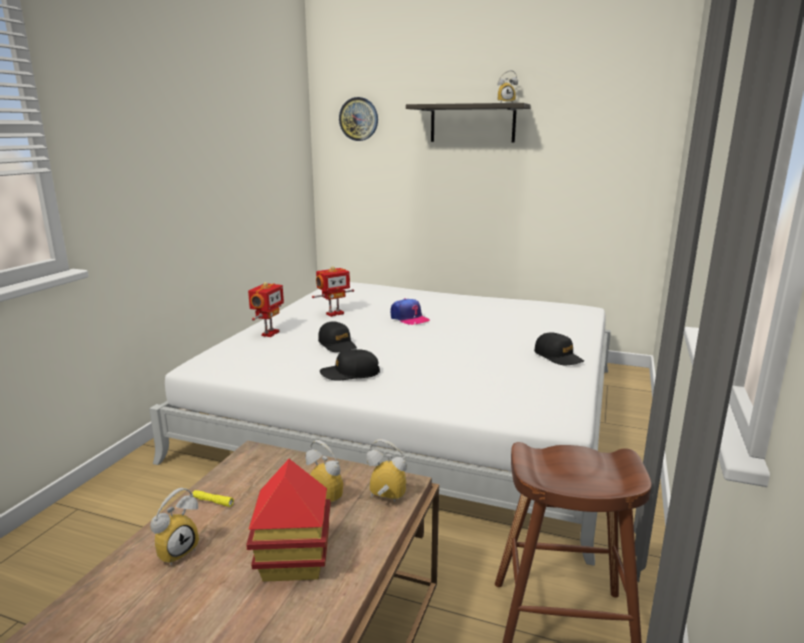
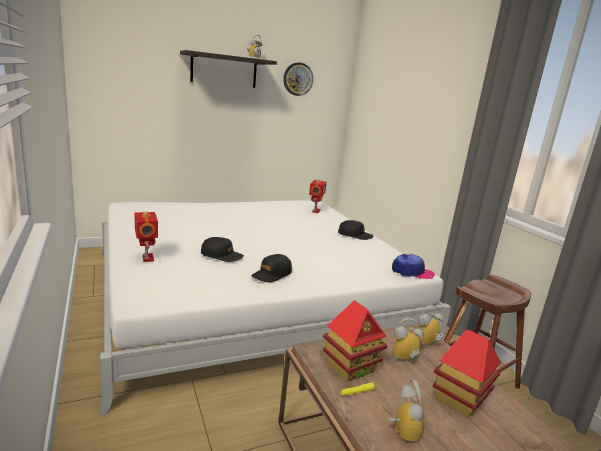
camera: 45 degrees left, 0 degrees up
toy robot [312,266,354,317] -> toy robot moved to [309,179,327,213]
wall clock [339,97,378,141] -> wall clock moved to [283,62,313,96]
cap [391,298,430,325] -> cap moved to [392,254,435,279]
none -> toy house [323,300,387,382]

